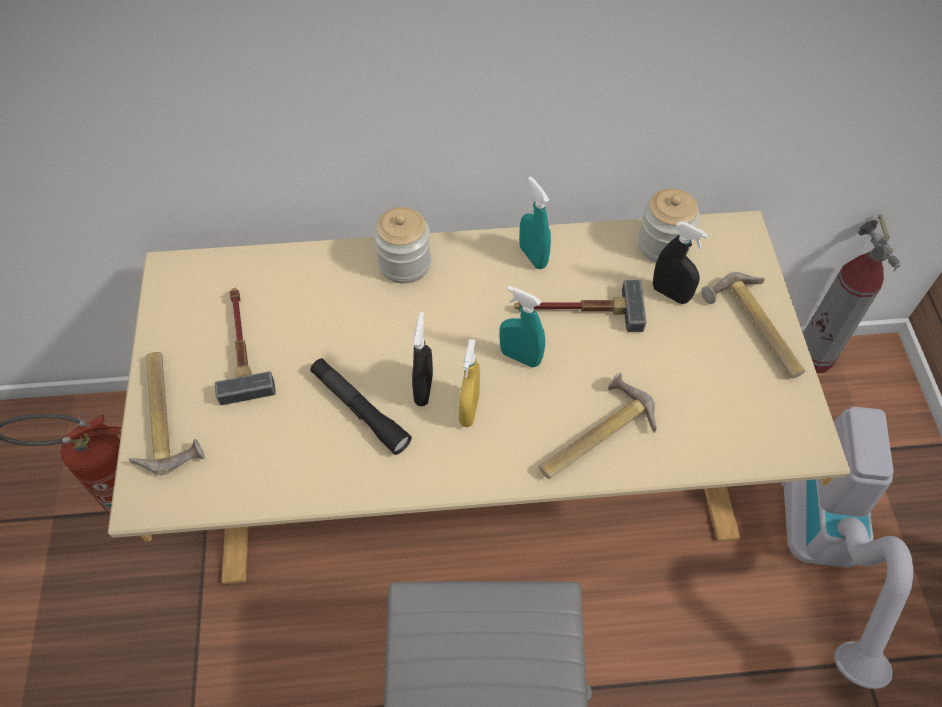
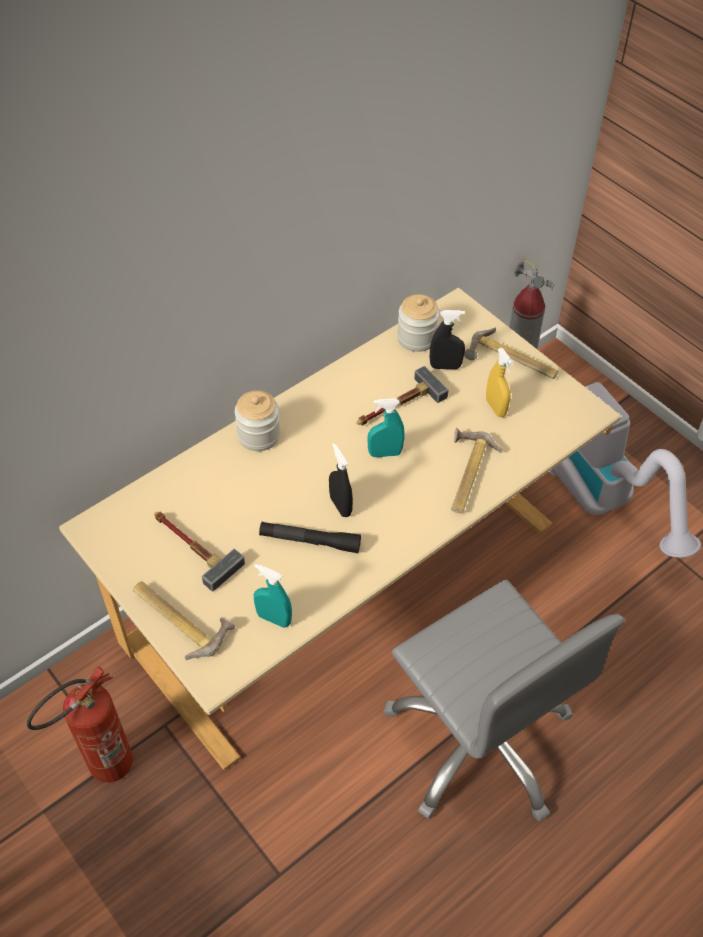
camera: 35 degrees left, 5 degrees down
yellow spray bottle [459,339,480,427] -> yellow spray bottle moved to [486,348,513,417]
turquoise spray bottle [519,176,551,269] -> turquoise spray bottle moved to [254,564,292,628]

